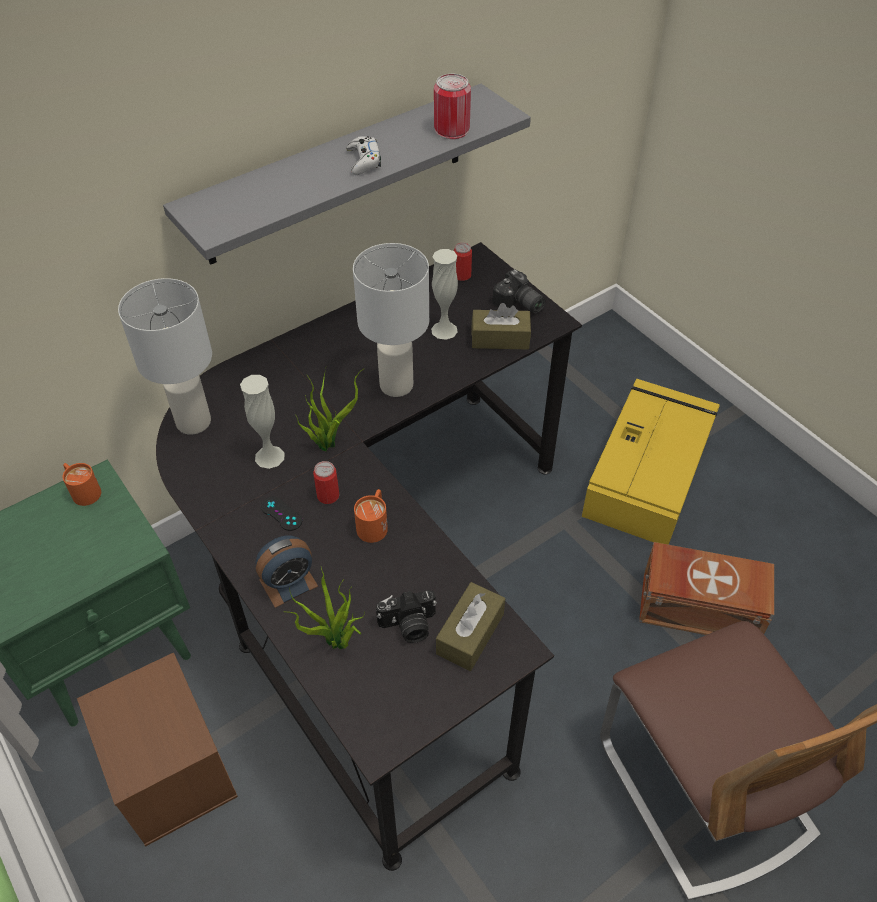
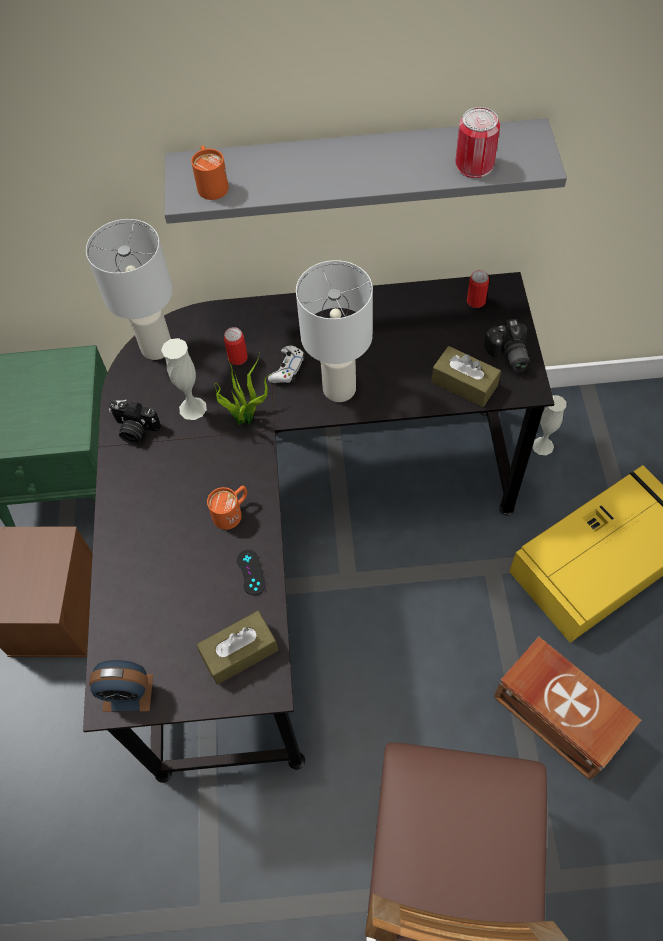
camera: 35 degrees right, 10 degrees up
orange mug [63,463,101,506] -> orange mug moved to [191,145,229,200]
alarm clock [256,535,318,608] -> alarm clock moved to [89,660,153,712]
black game controller [261,497,302,531] -> black game controller moved to [237,550,266,595]
potted plant [289,567,365,649] -> none
can [313,461,340,504] -> can moved to [224,327,248,365]
white game controller [346,136,381,175] -> white game controller moved to [268,346,305,383]
camera [376,590,437,643] -> camera moved to [109,400,161,444]
white vase [431,249,458,340] -> white vase moved to [533,395,566,455]

